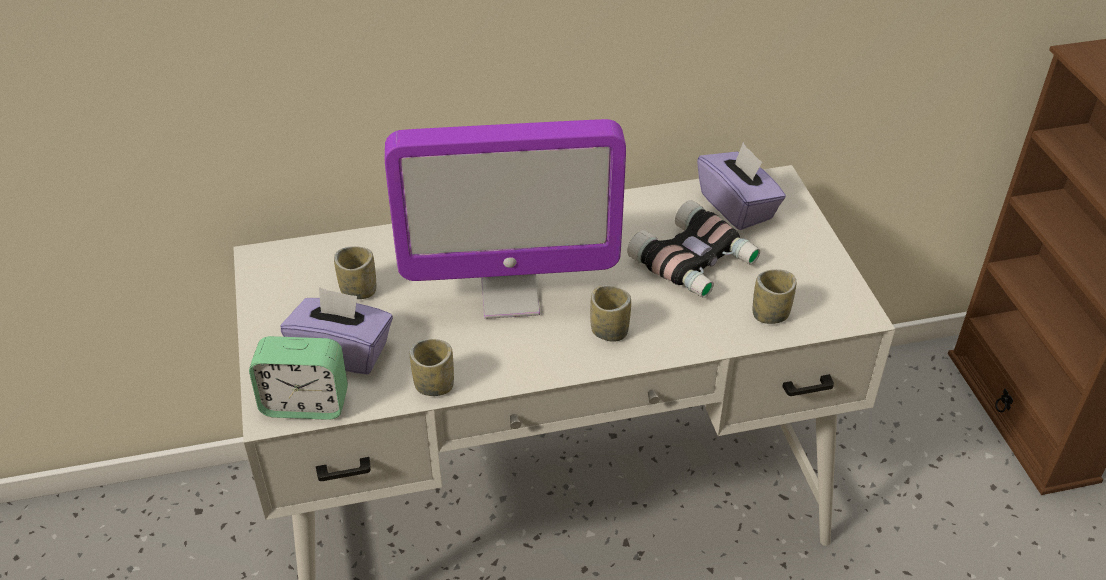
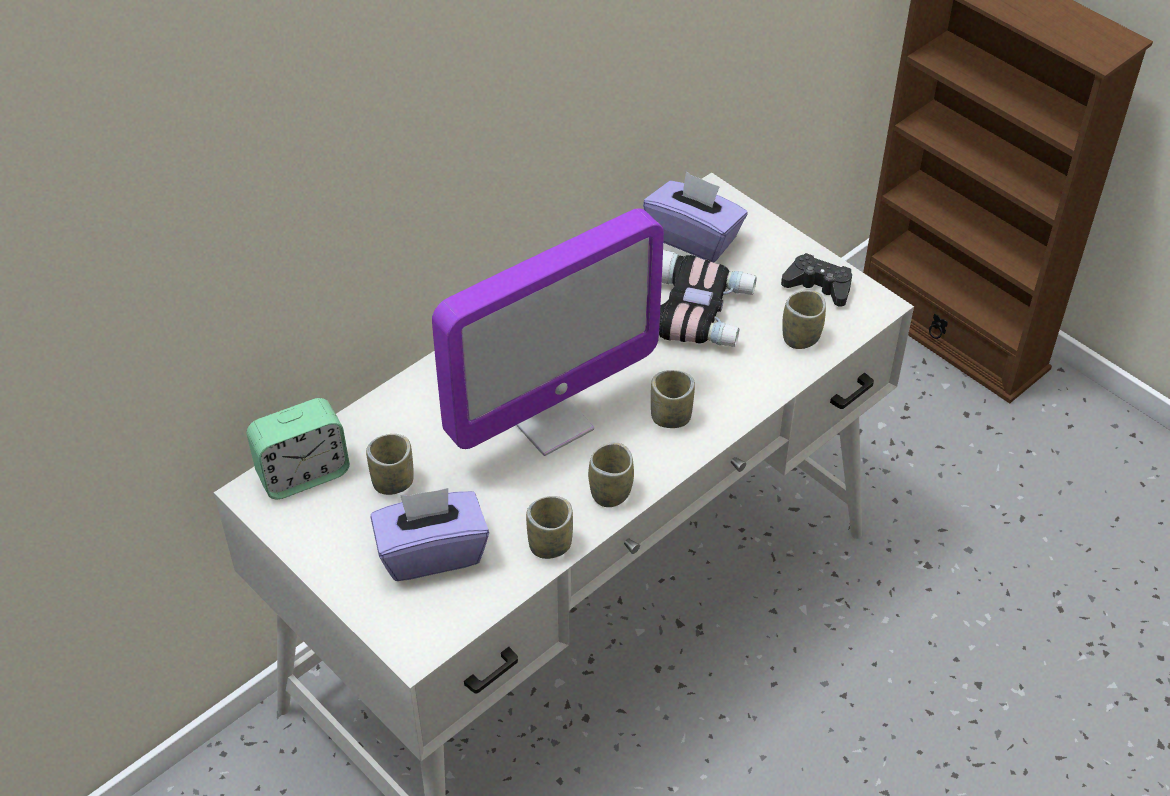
camera: 30 degrees left, 5 degrees up
alarm clock [249,336,348,420] -> alarm clock moved to [246,398,350,499]
none -> cup [588,442,634,507]
none -> black game controller [781,253,852,307]

